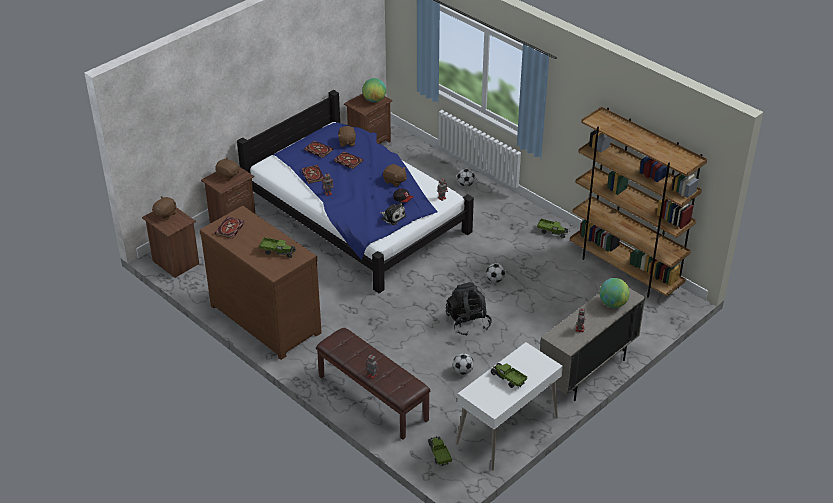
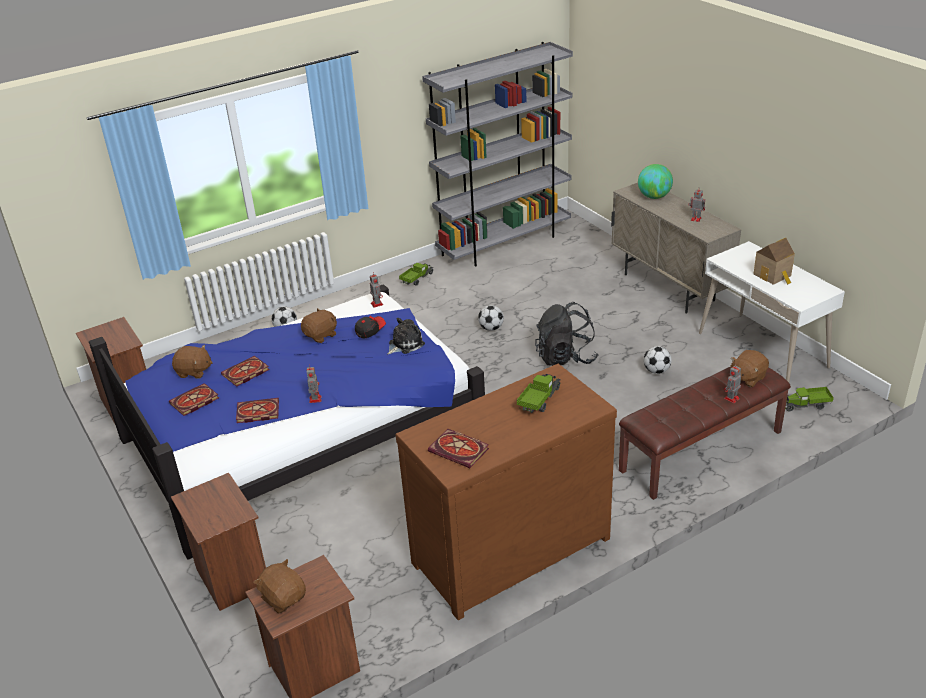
camera: 75 degrees left, 5 degrees down
brown plush toy [215,157,239,181] -> brown plush toy moved to [730,350,769,387]
globe [362,78,386,102] -> none
toy truck [491,363,527,388] -> toy house [754,238,795,285]
brown bookcase [570,107,707,297] -> grey bookcase [422,42,573,266]

